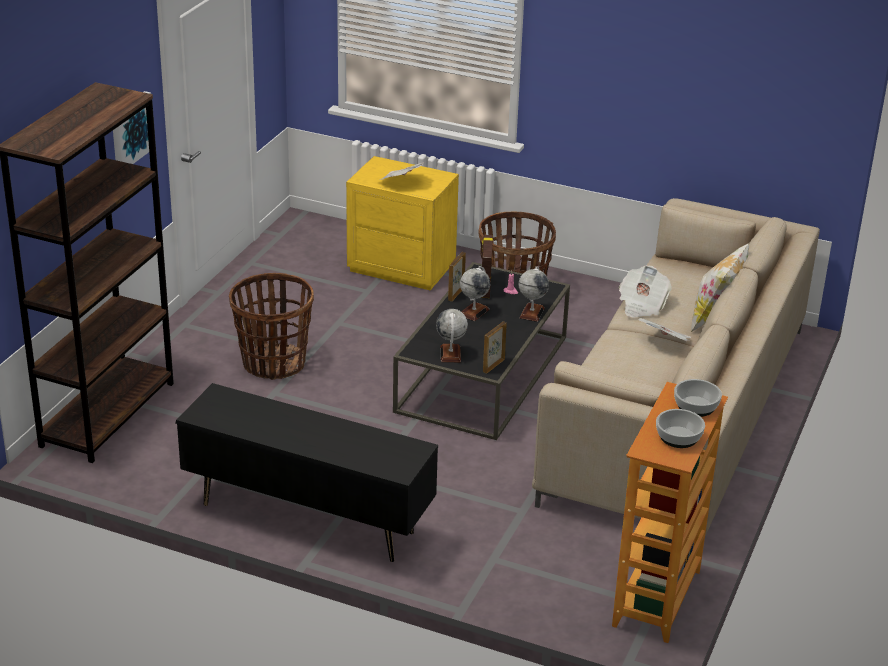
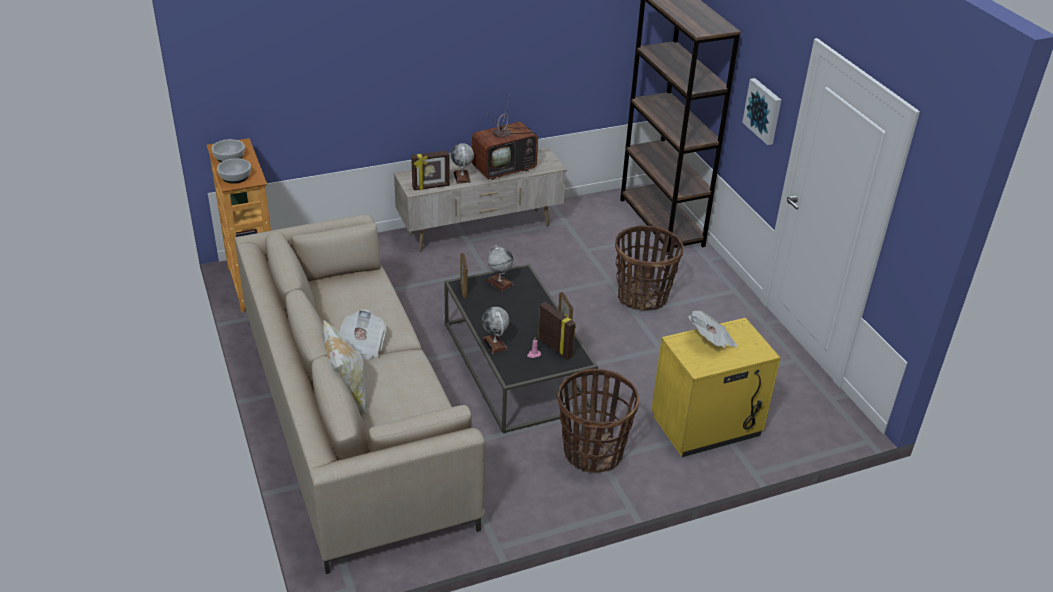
camera: 135 degrees right, 5 degrees up
black tv stand [175,383,438,562] -> beige tv stand [394,147,567,251]
globe [460,266,490,321] -> globe moved to [451,143,474,183]
newspaper [619,265,672,318] -> none
none -> picture frame [411,151,450,190]
none -> television [472,95,538,180]

